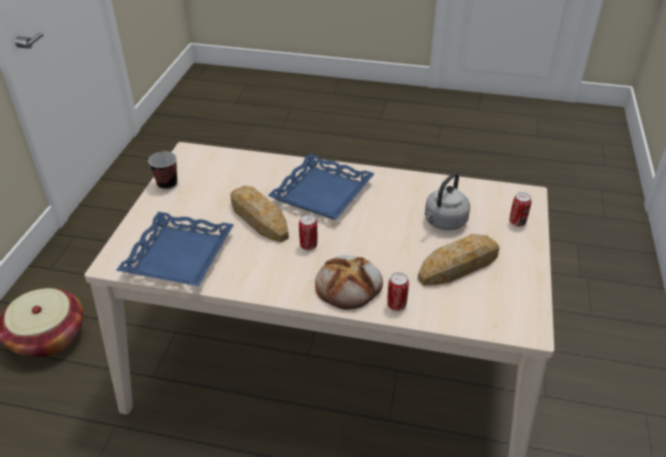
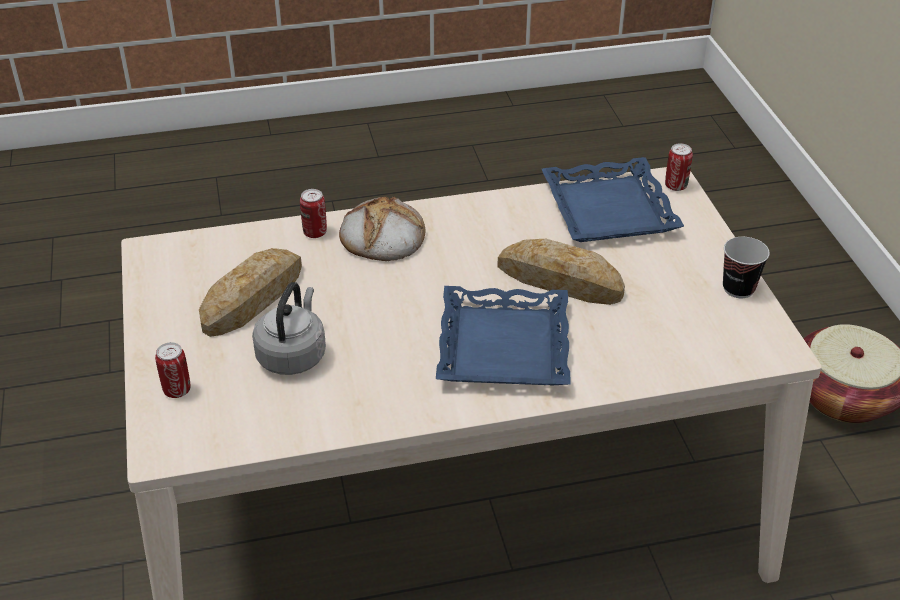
camera: 155 degrees right, 0 degrees up
can [299,215,317,250] -> can moved to [665,143,693,191]

